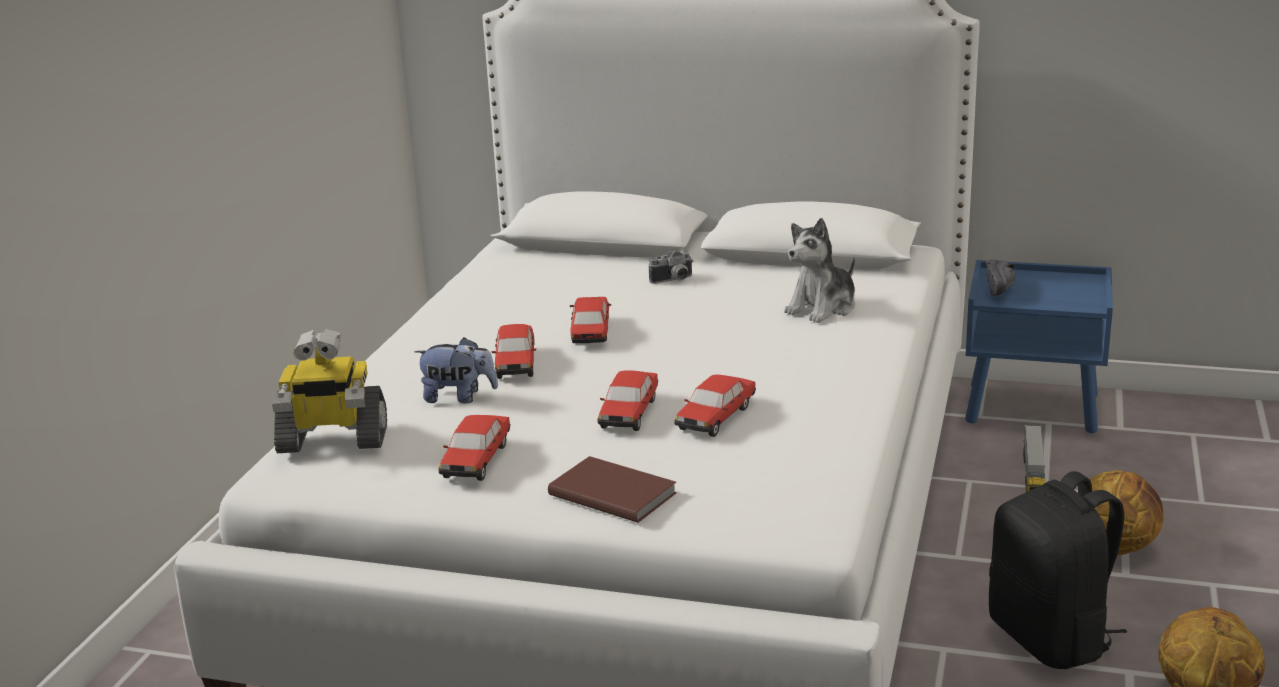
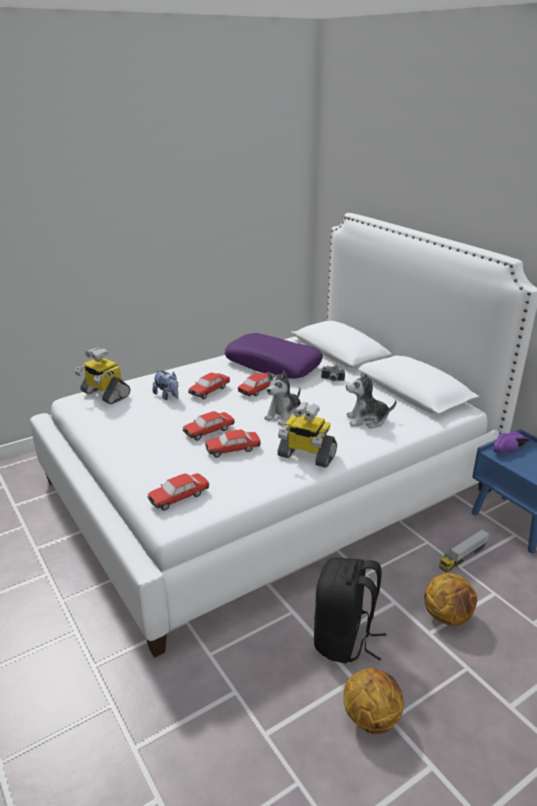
camera: 40 degrees right, 5 degrees up
toy car [438,415,510,481] -> toy car moved to [147,473,209,511]
brown book [548,456,677,523] -> none
black shoe [986,260,1016,296] -> purple shoe [493,431,530,452]
none -> purple pillow [225,333,323,378]
none -> plush toy [264,371,301,426]
none -> toy robot [277,402,337,468]

